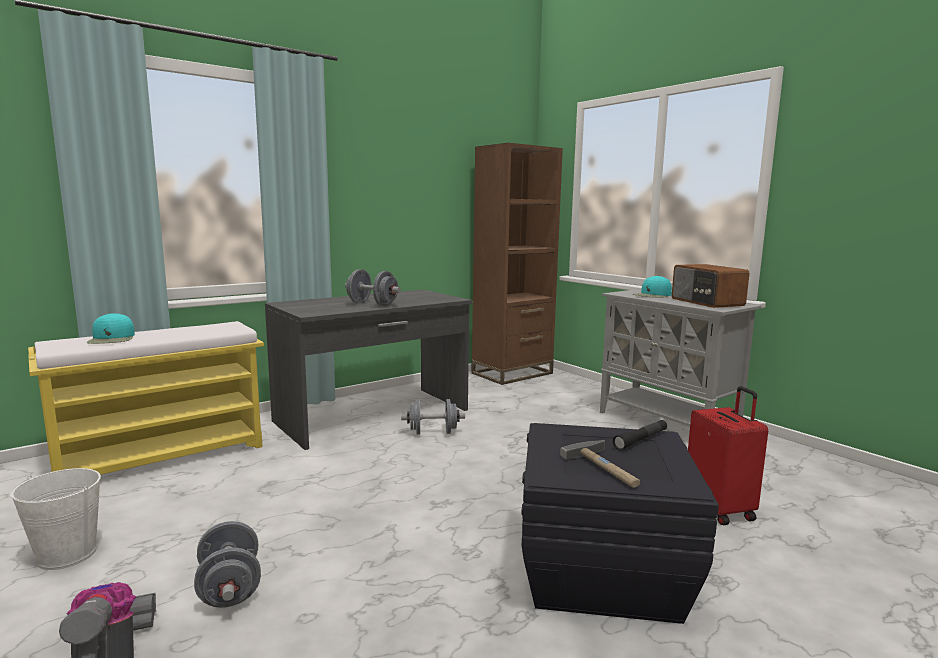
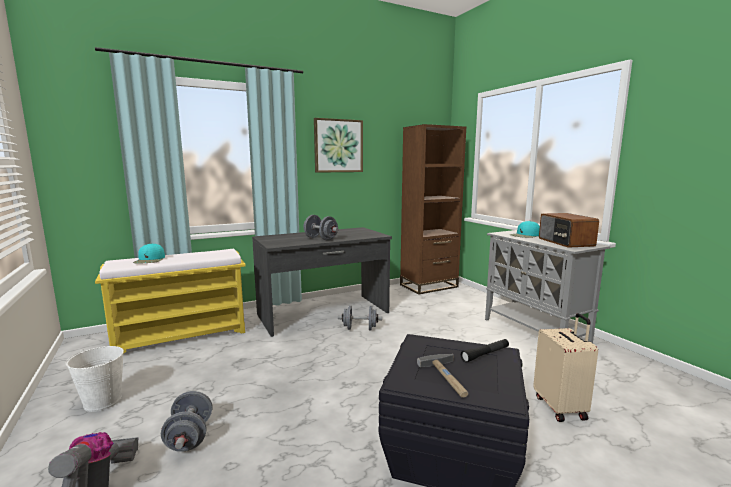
camera: 10 degrees right, 0 degrees up
red suitcase [688,386,768,525] -> beige suitcase [533,313,598,422]
none -> picture [314,118,363,173]

